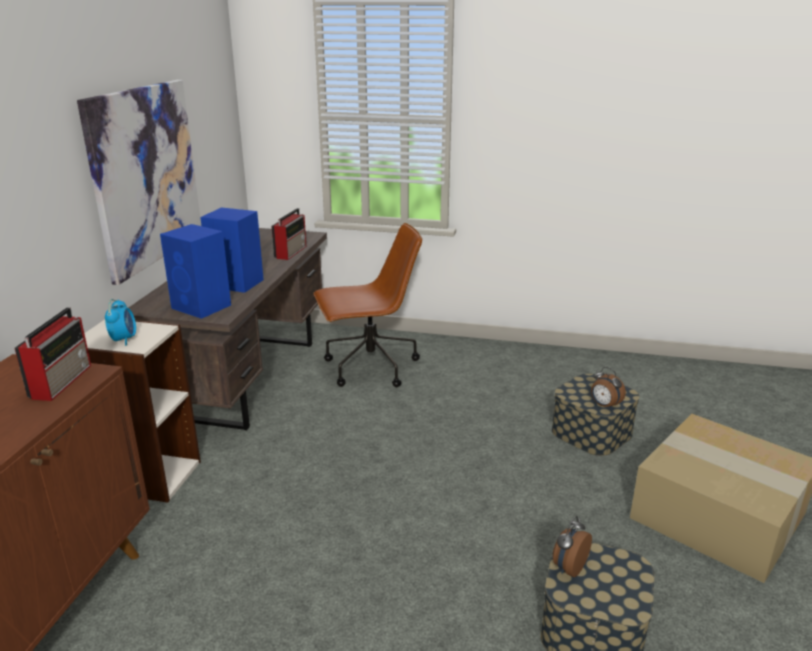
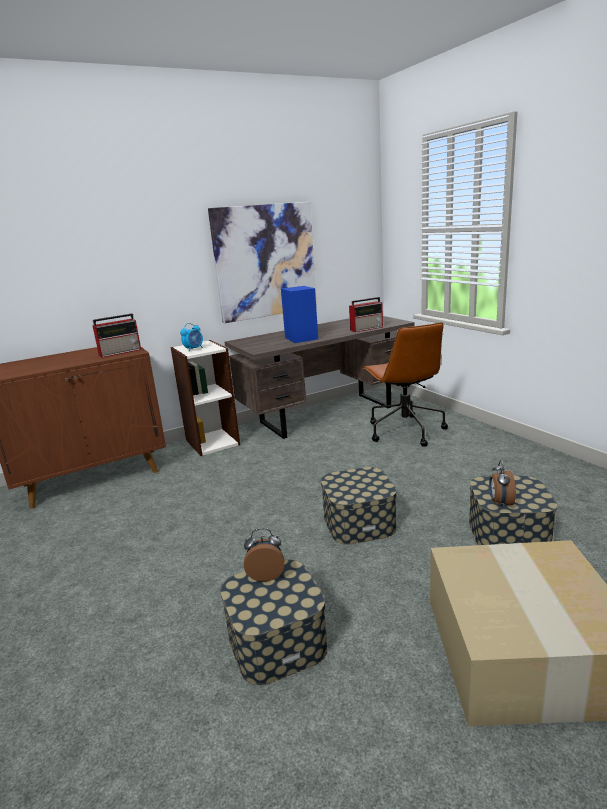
camera: 50 degrees right, 5 degrees down
blue speaker [160,224,231,319] -> none
brown office chair [313,223,422,387] -> brown office chair turned 45 degrees clockwise [363,322,448,447]
none -> storage box [321,467,397,544]

